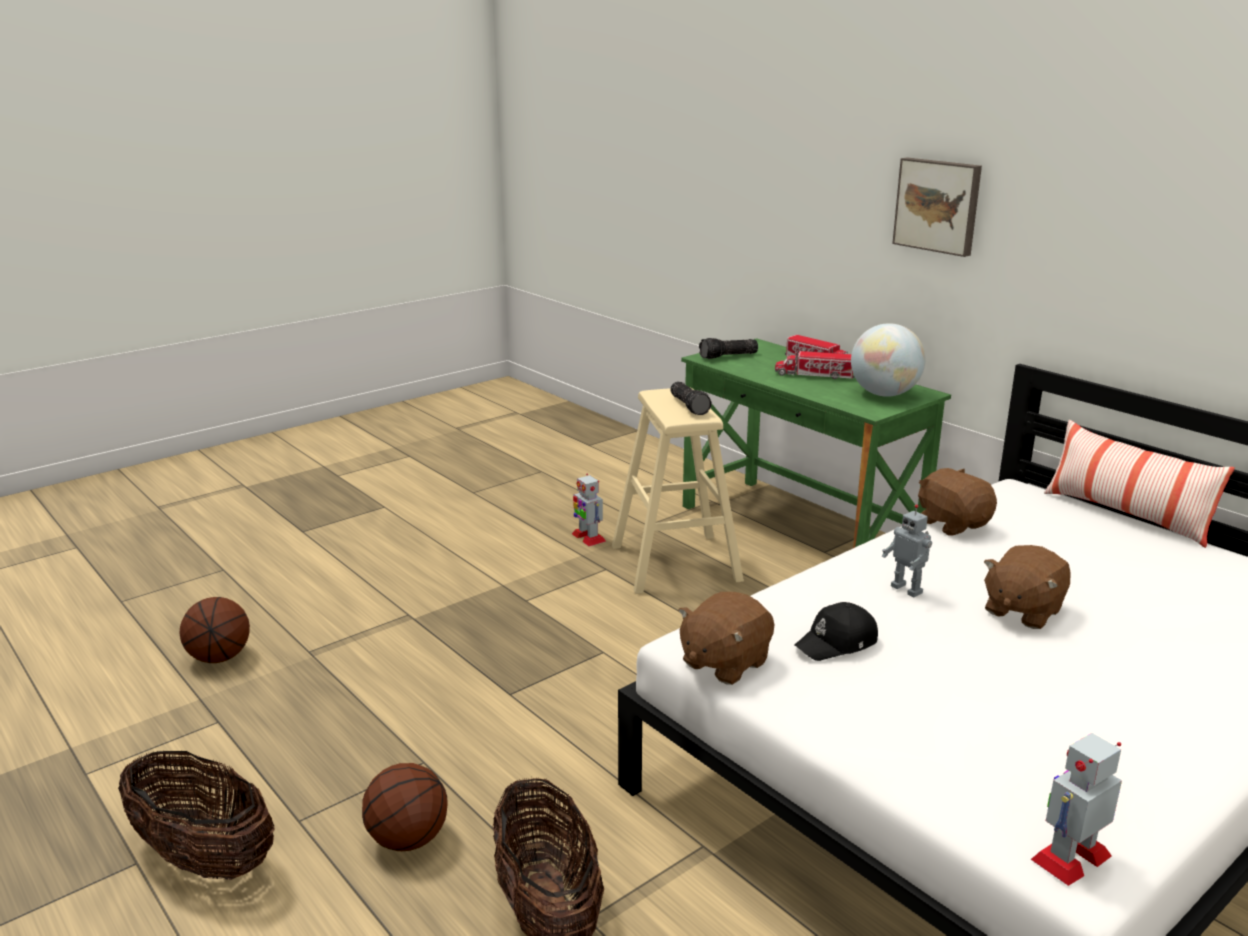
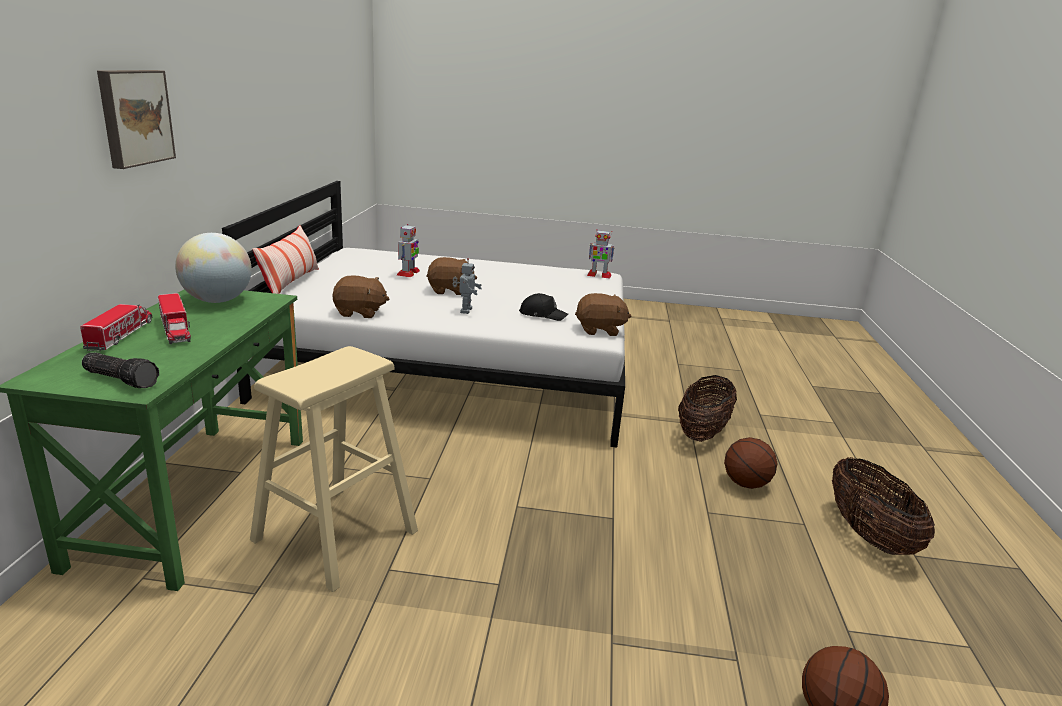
camera: 135 degrees left, 0 degrees up
toy robot [572,474,606,546] -> toy robot moved to [397,224,420,277]
flashlight [670,382,712,415] -> none
brown plush toy [918,468,997,536] -> brown plush toy turned 105 degrees counterclockwise [333,276,389,318]

